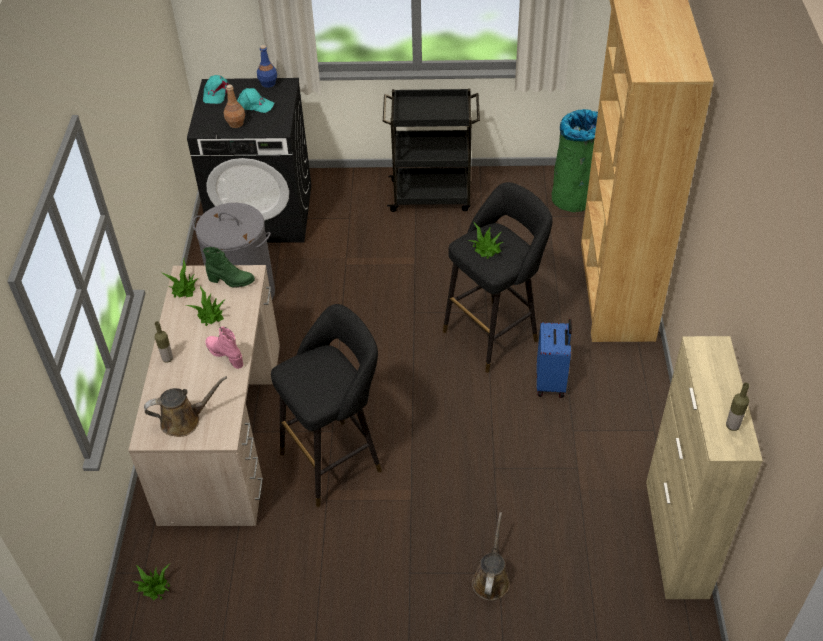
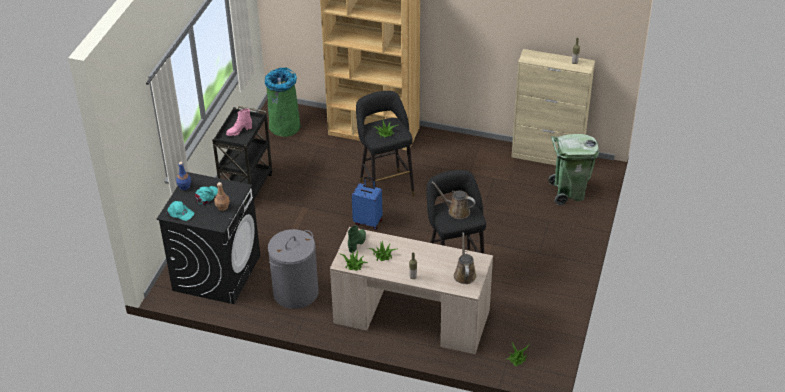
camera: 75 degrees left, 5 degrees down
pink boot [205,326,243,369] -> pink boot moved to [226,109,252,136]
brown watering can [472,512,510,601] -> brown watering can moved to [432,181,476,219]
blue suitcase [537,319,572,398] -> blue suitcase moved to [352,176,382,230]
none -> green trash can [548,134,599,205]

